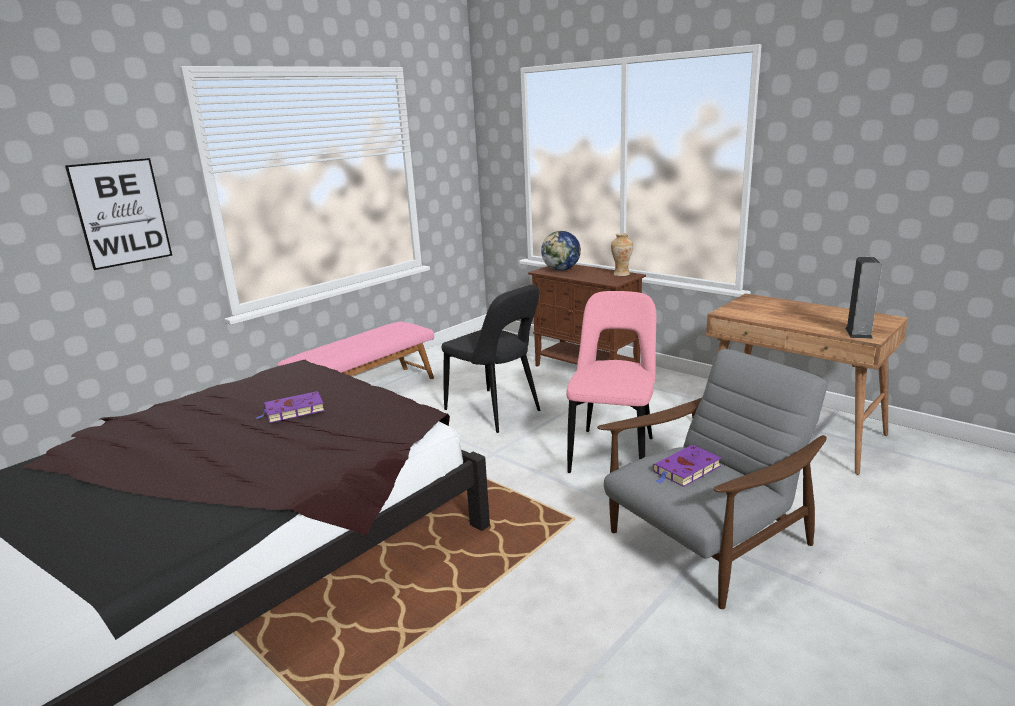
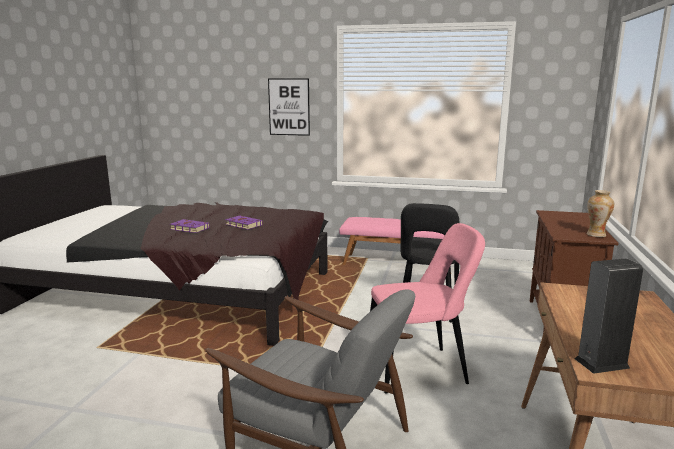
camera: 60 degrees right, 5 degrees down
globe [541,231,581,271] -> none
purple book [653,445,721,487] -> purple book moved to [170,219,210,233]

